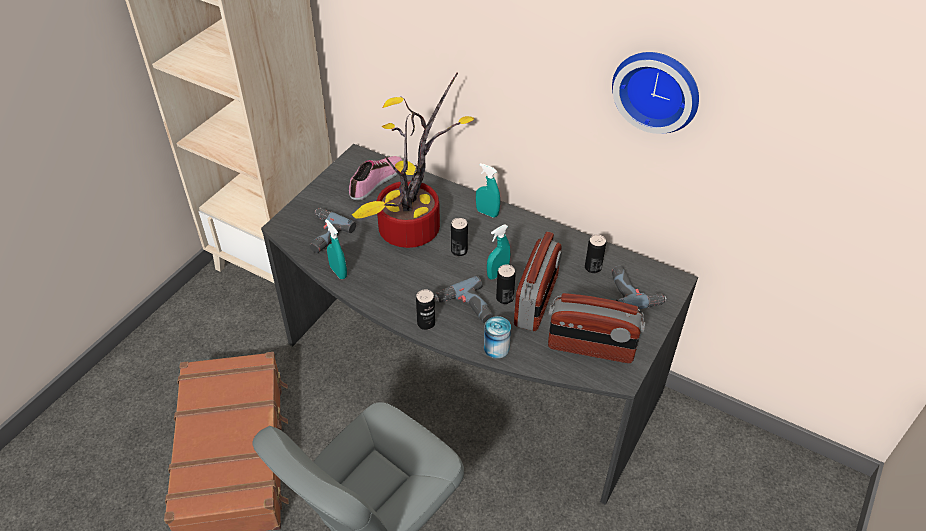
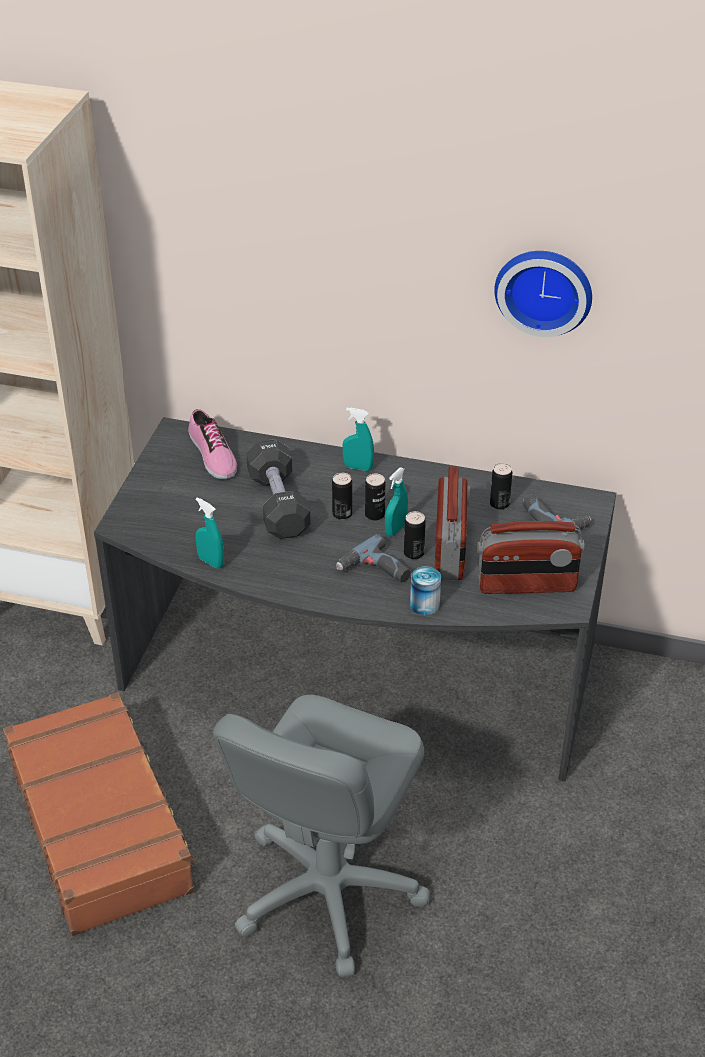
camera: 15 degrees left, 5 degrees down
power drill [309,208,356,253] -> none
shoe [349,156,403,200] -> shoe turned 135 degrees clockwise [188,409,237,479]
potted plant [352,72,474,248] -> black dumbbell [246,439,311,539]
can [416,289,435,330] -> can moved to [365,473,385,521]

